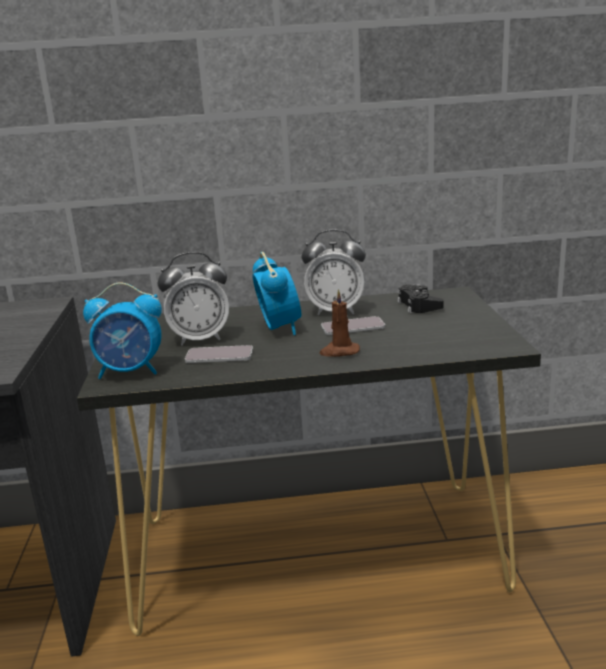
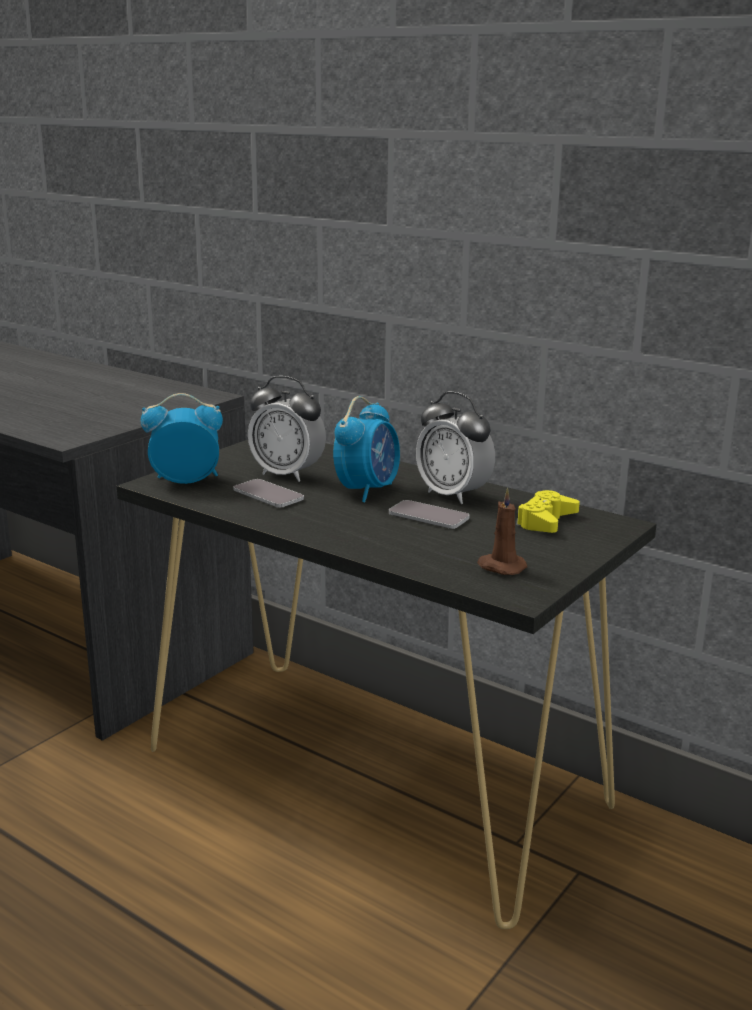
camera: 40 degrees right, 0 degrees up
alarm clock [83,282,162,379] -> alarm clock turned 135 degrees clockwise [141,393,223,484]
brown candle [319,289,360,357] -> brown candle moved to [477,488,527,575]
black game controller [397,284,444,313] -> yellow game controller [516,490,580,533]

